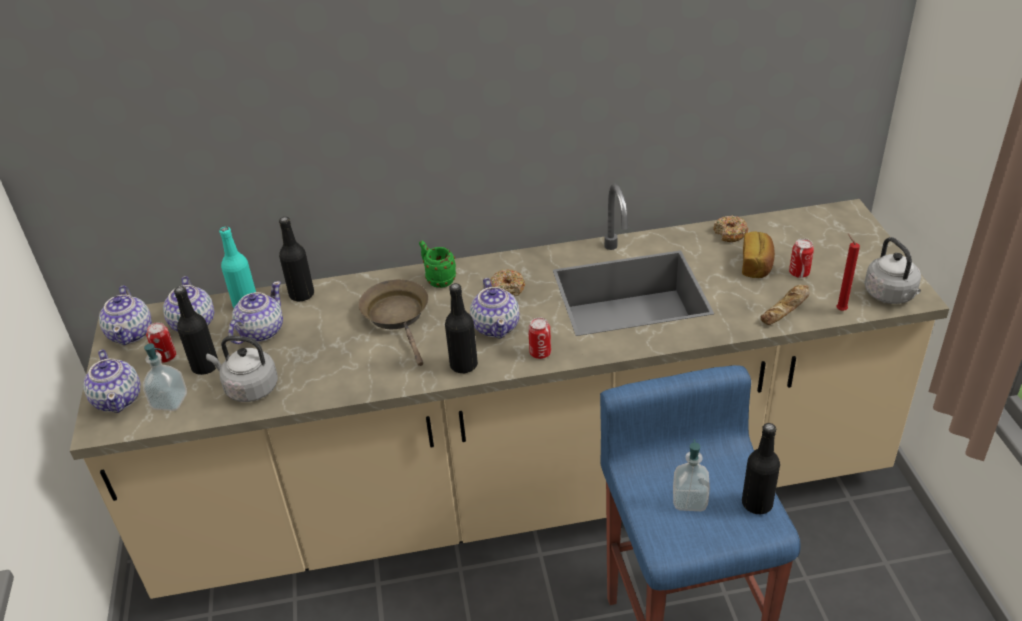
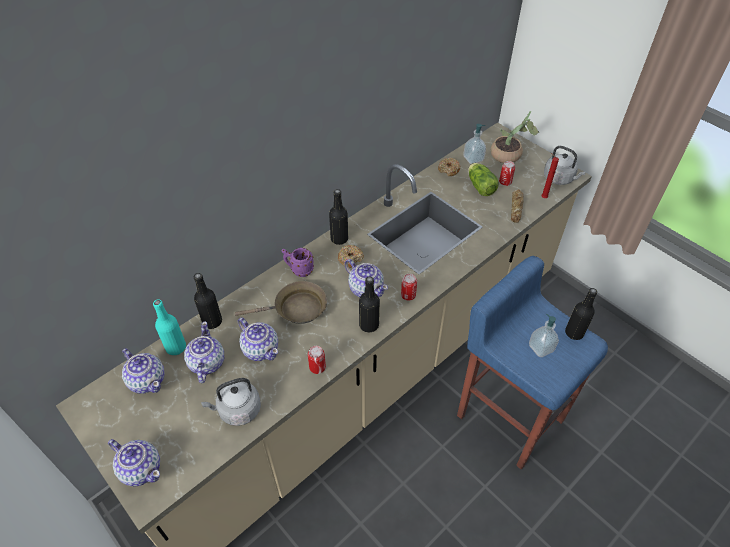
camera: 35 degrees left, 10 degrees up
teapot [99,286,152,345] -> teapot moved to [238,318,278,361]
soap dispenser [143,343,187,411] -> soap dispenser moved to [464,124,486,164]
can [146,322,176,363] -> can moved to [308,346,326,374]
black bottle [174,286,218,375] -> black bottle moved to [329,189,348,245]
brown frying pan [359,279,429,366] -> brown frying pan turned 135 degrees clockwise [235,281,327,324]
green mug [419,241,456,288] -> purple mug [282,248,314,277]
bread [742,231,775,278] -> lettuce [468,163,499,196]
none -> potted plant [491,111,540,163]

